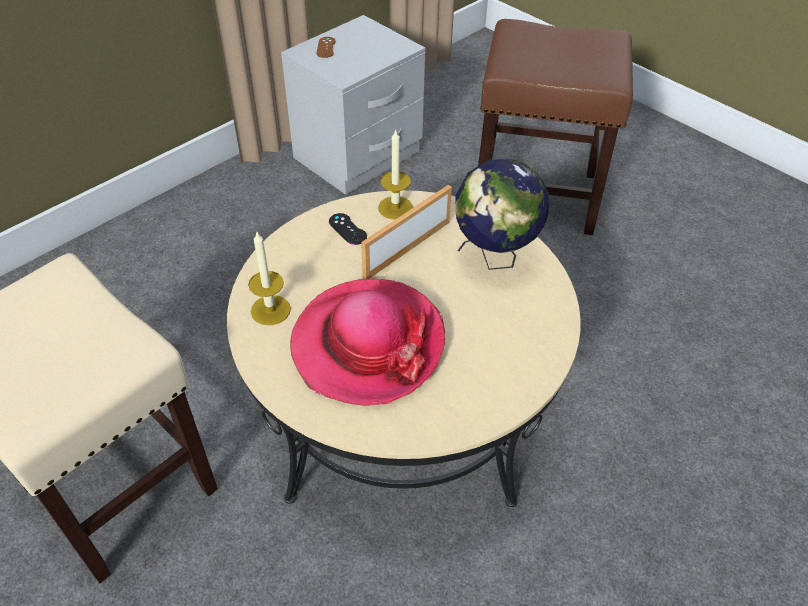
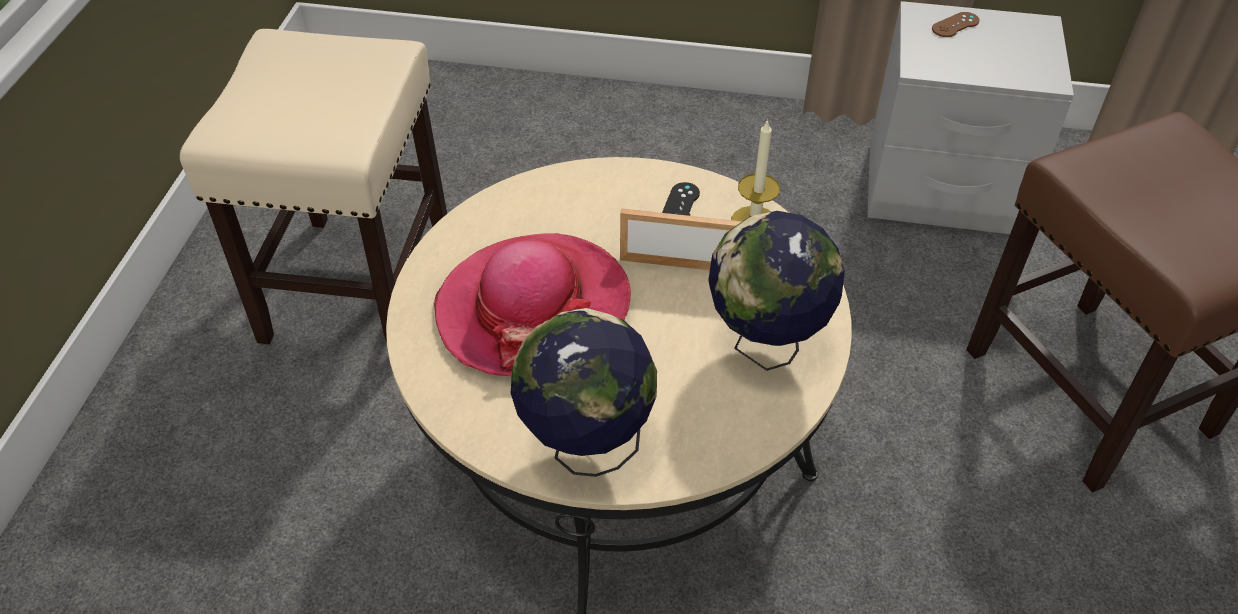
camera: 55 degrees right, 0 degrees up
candle [248,232,291,325] -> none
none -> globe [511,308,657,477]

